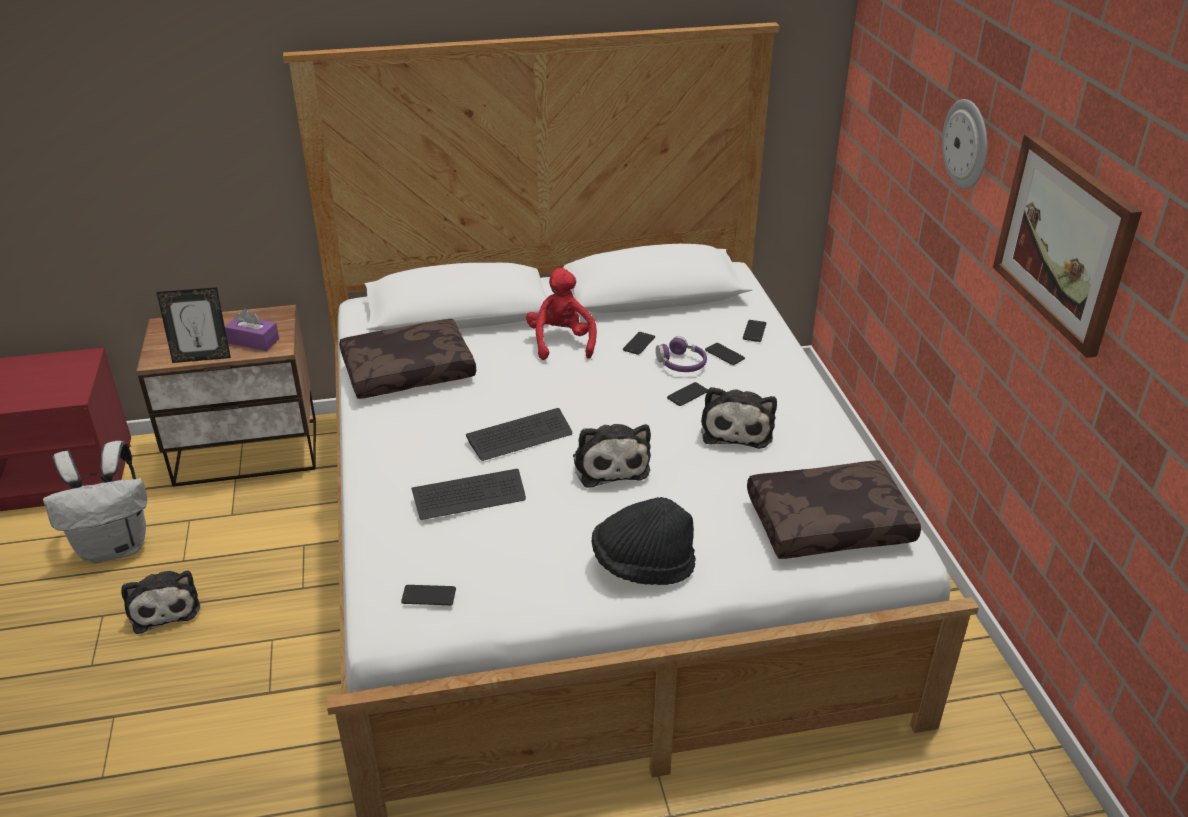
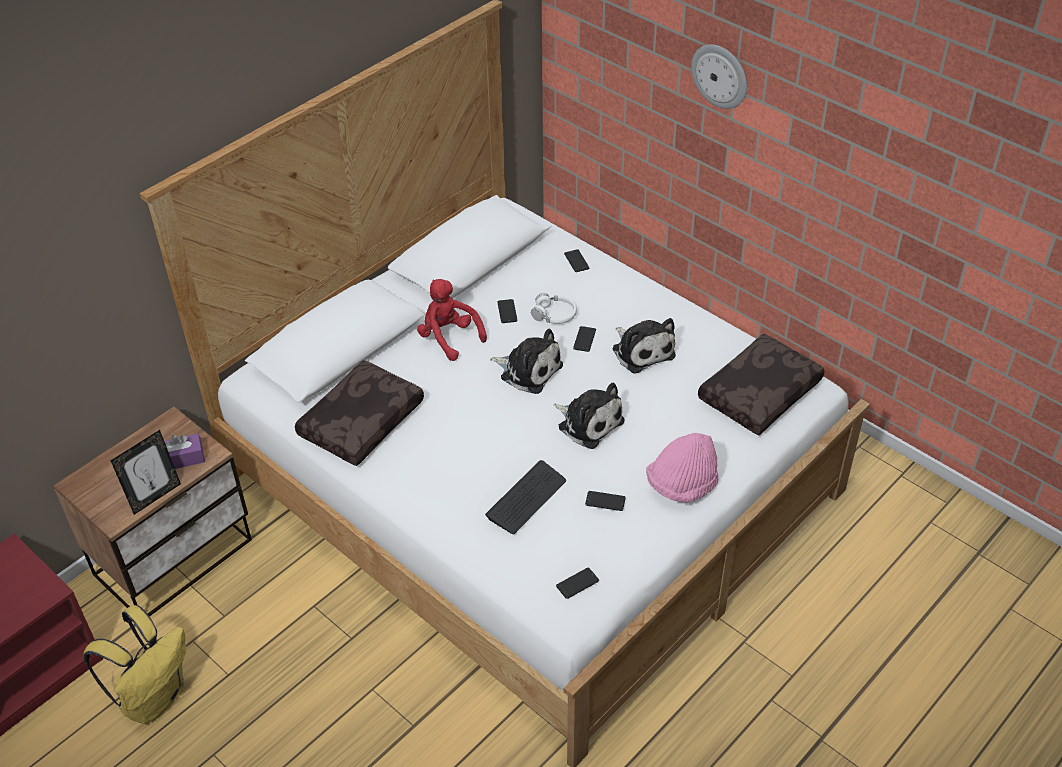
camera: 35 degrees left, 10 degrees up
white backpack [43,441,147,563] -> yellow backpack [83,605,186,724]
plush toy [121,571,200,634] -> plush toy moved to [490,329,563,394]
keyboard [466,408,572,461] -> none
black hat [591,497,696,585] -> pink hat [646,433,718,502]
purple headphones [656,336,707,372] -> white headphones [531,293,577,324]
phone [705,343,745,365] -> phone moved to [585,491,626,511]
picture [993,134,1142,358] -> none

